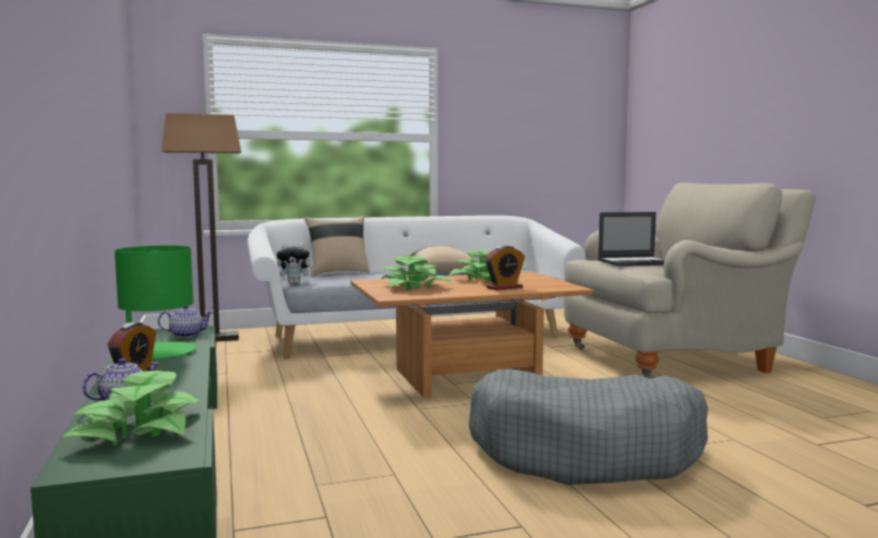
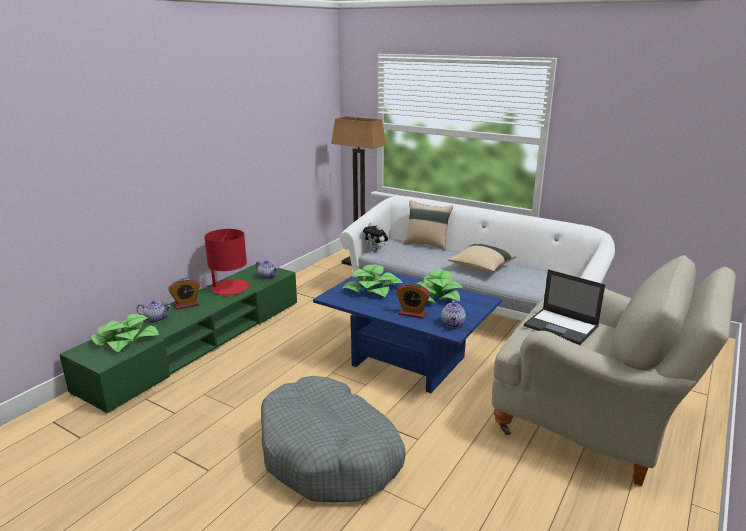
camera: 50 degrees right, 15 degrees up
green table lamp [115,245,196,359] -> red table lamp [204,229,249,295]
brown coffee table [351,272,594,398] -> blue coffee table [313,270,502,393]
none -> teapot [441,300,466,328]

